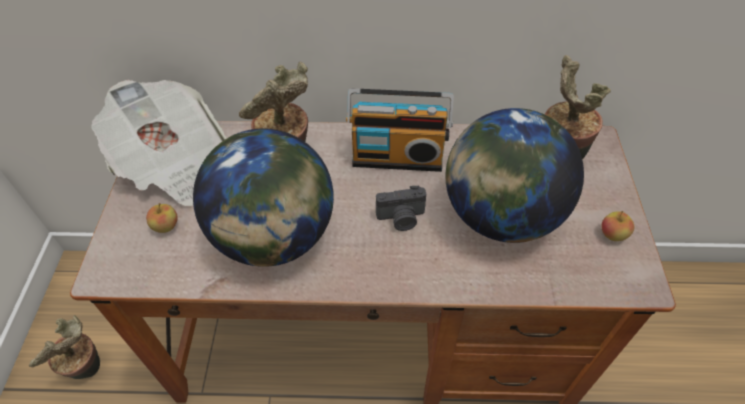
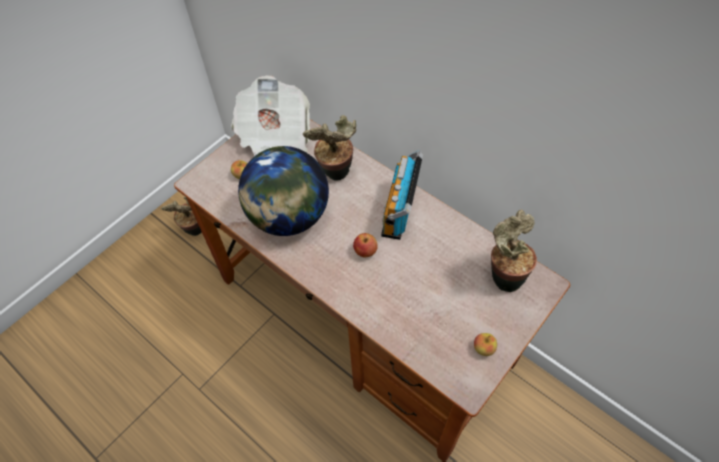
camera: 40 degrees right, 5 degrees up
radio [346,88,454,172] -> radio turned 60 degrees clockwise [381,150,423,240]
camera [376,186,426,231] -> apple [353,233,378,257]
globe [445,108,584,243] -> none

